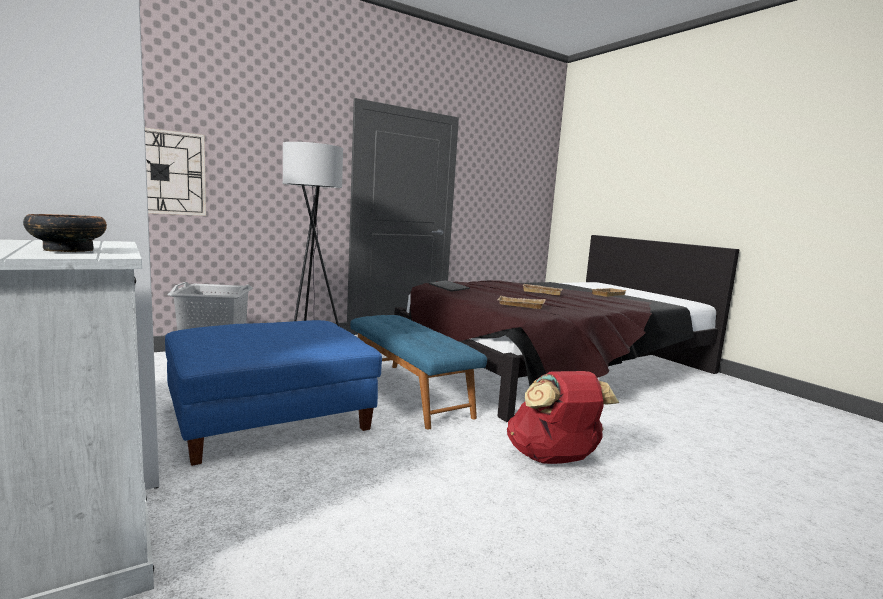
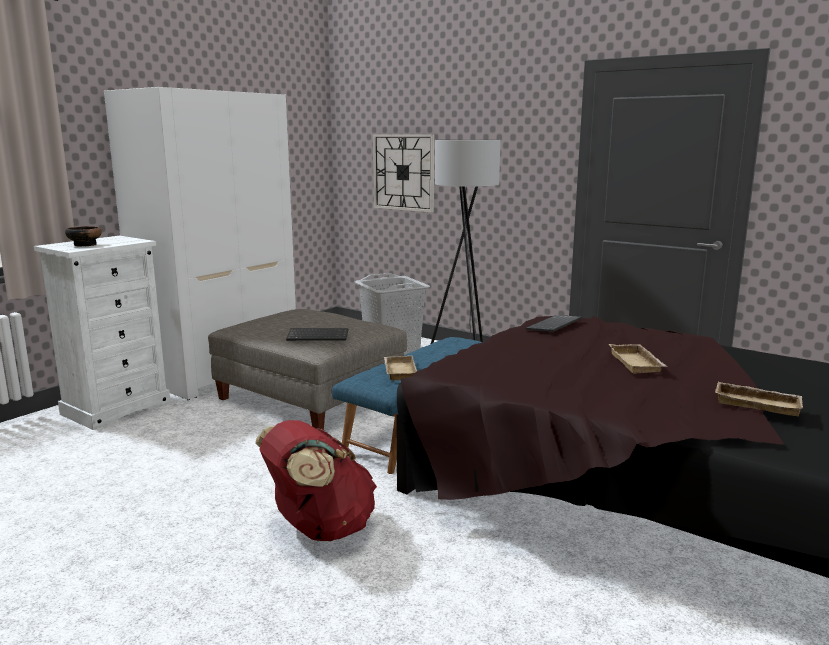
camera: 70 degrees right, 5 degrees up
blue ottoman [165,320,382,466] -> grey ottoman [208,309,407,430]
beige tray [497,296,545,309] -> beige tray moved to [384,355,417,380]
none -> keyboard [286,328,348,341]

